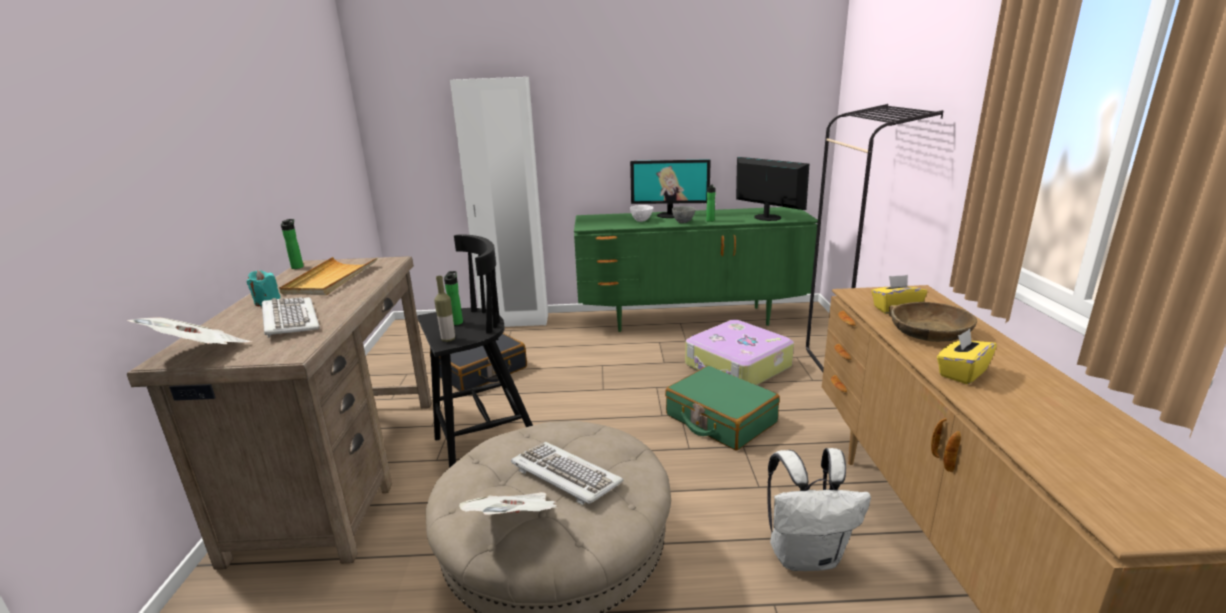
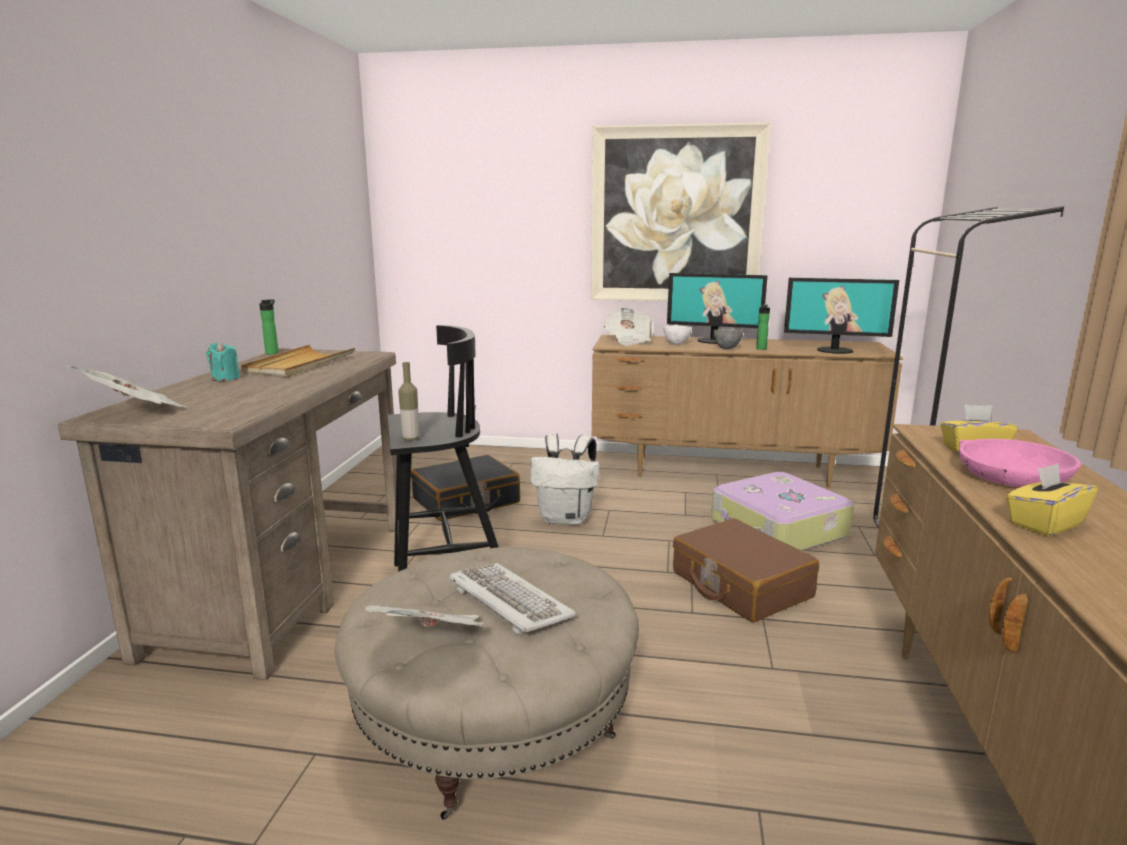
camera: 10 degrees right, 5 degrees down
keyboard [262,297,320,338] -> none
bottle [444,271,463,325] -> none
white wardrobe [450,77,548,327] -> none
green dresser [574,207,818,332] -> brown dresser [592,335,903,488]
green suitcase [665,366,780,450] -> brown suitcase [673,518,819,622]
monitor [736,157,809,221] -> monitor turned 135 degrees clockwise [784,278,899,354]
white backpack [767,448,871,571] -> white backpack moved to [530,434,600,525]
brown bowl [889,302,977,342] -> pink bowl [959,439,1081,488]
none -> picture [591,122,771,301]
none -> newspaper [604,307,653,346]

